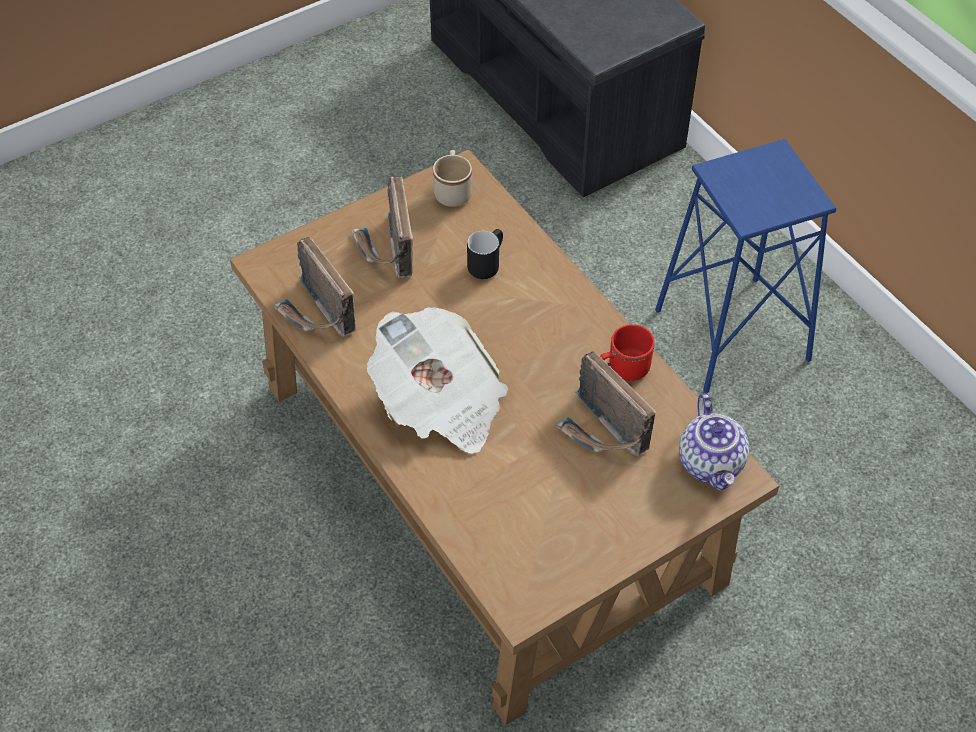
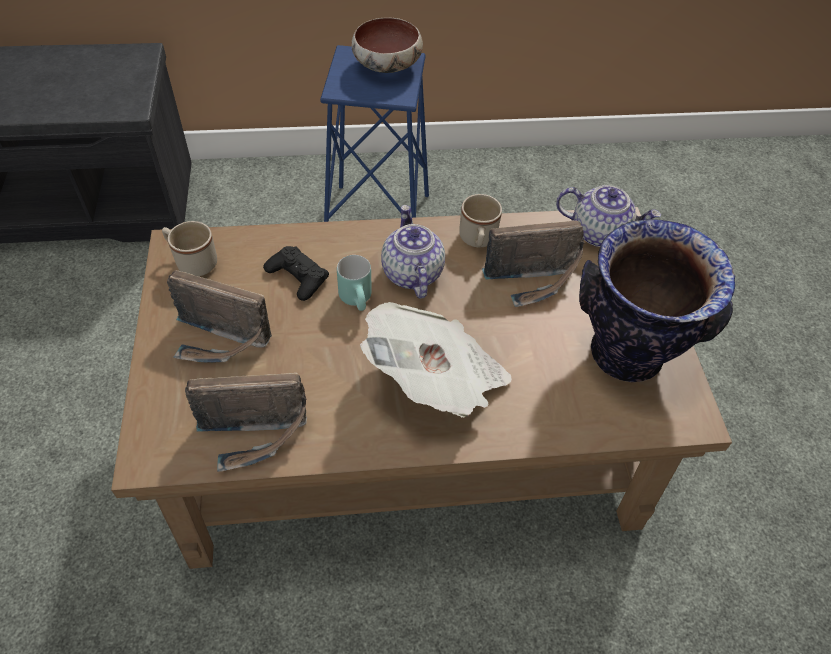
camera: 65 degrees left, 0 degrees up
black mug [467,229,503,279] -> black game controller [263,246,329,301]
red mug [600,324,655,381] -> beige mug [459,194,502,248]
none -> turquoise mug [337,255,372,311]
none -> bowl [352,18,423,73]
none -> teapot [381,205,445,299]
none -> vase [579,219,735,382]

